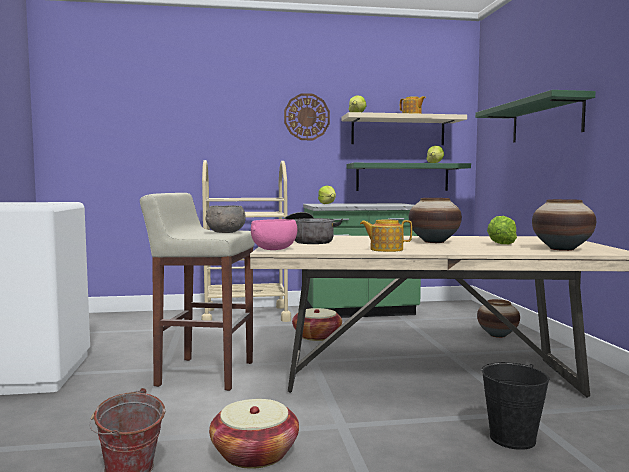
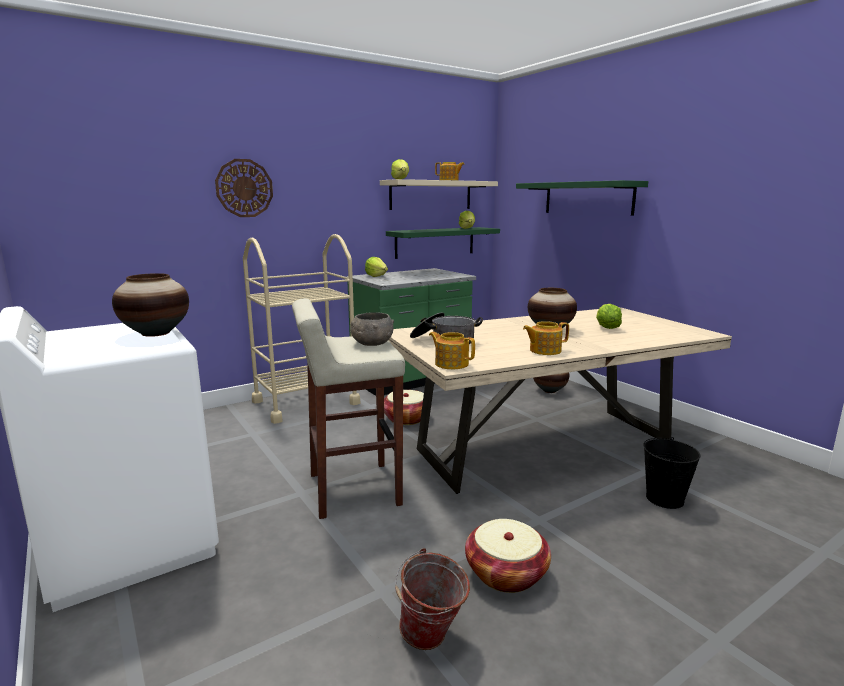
camera: 25 degrees left, 10 degrees up
pink bowl [251,219,297,250] -> teapot [429,332,475,369]
wall clock [284,93,330,140] -> wall clock moved to [215,159,273,217]
vase [532,199,596,251] -> vase moved to [112,273,189,337]

